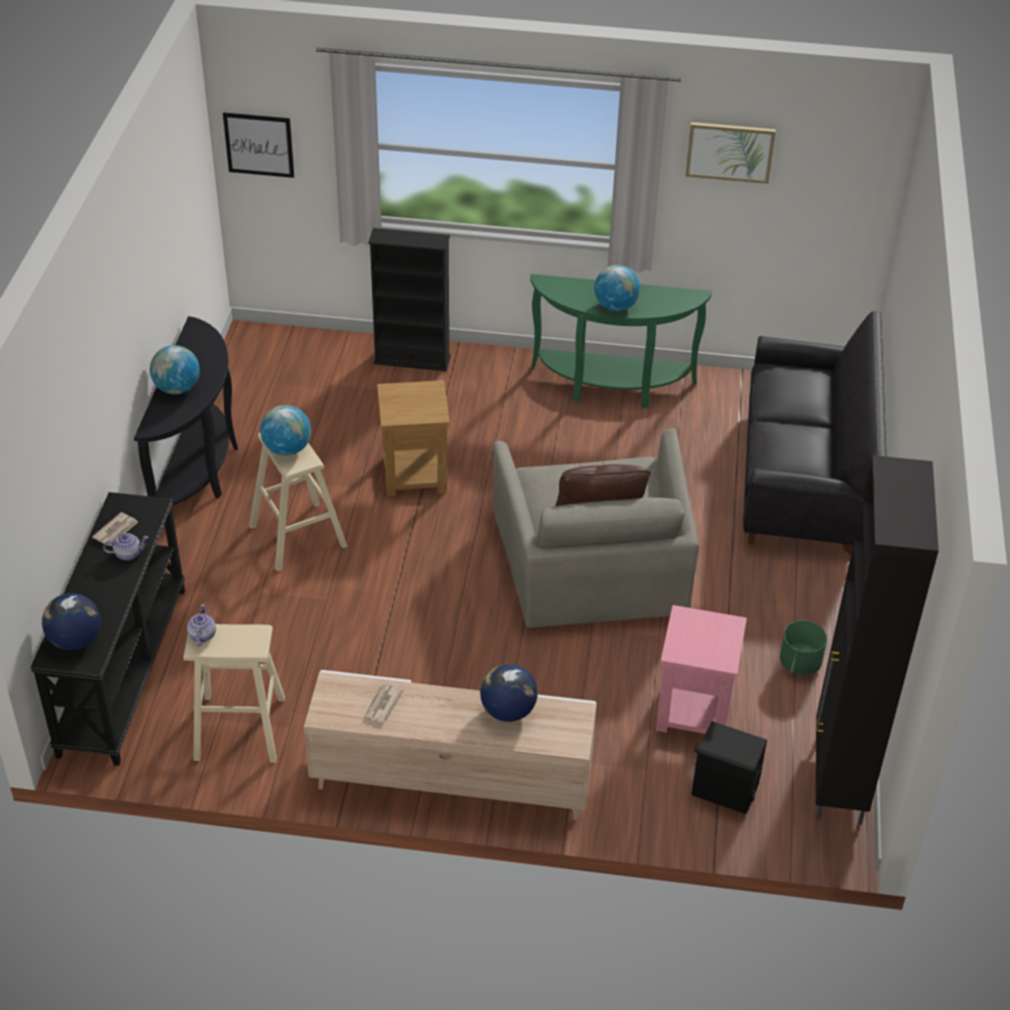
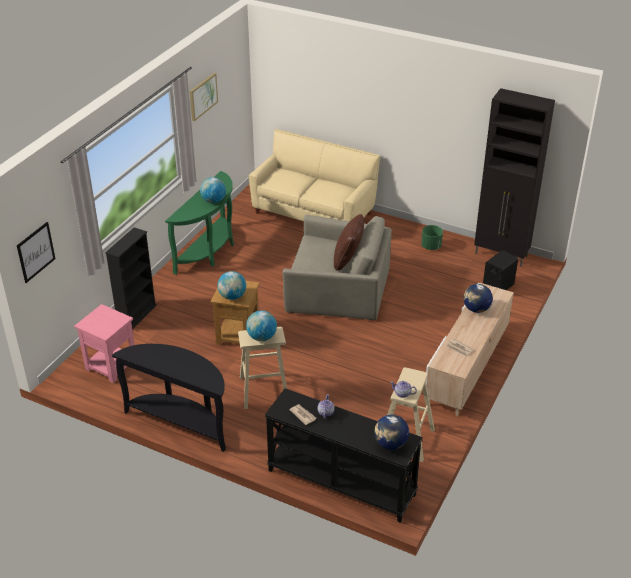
camera: 70 degrees left, 5 degrees down
globe [150,345,200,394] -> globe moved to [218,271,246,300]
pink side table [656,605,747,734] -> pink side table moved to [74,304,135,383]
black sofa [743,311,887,555] -> beige sofa [248,129,380,221]

